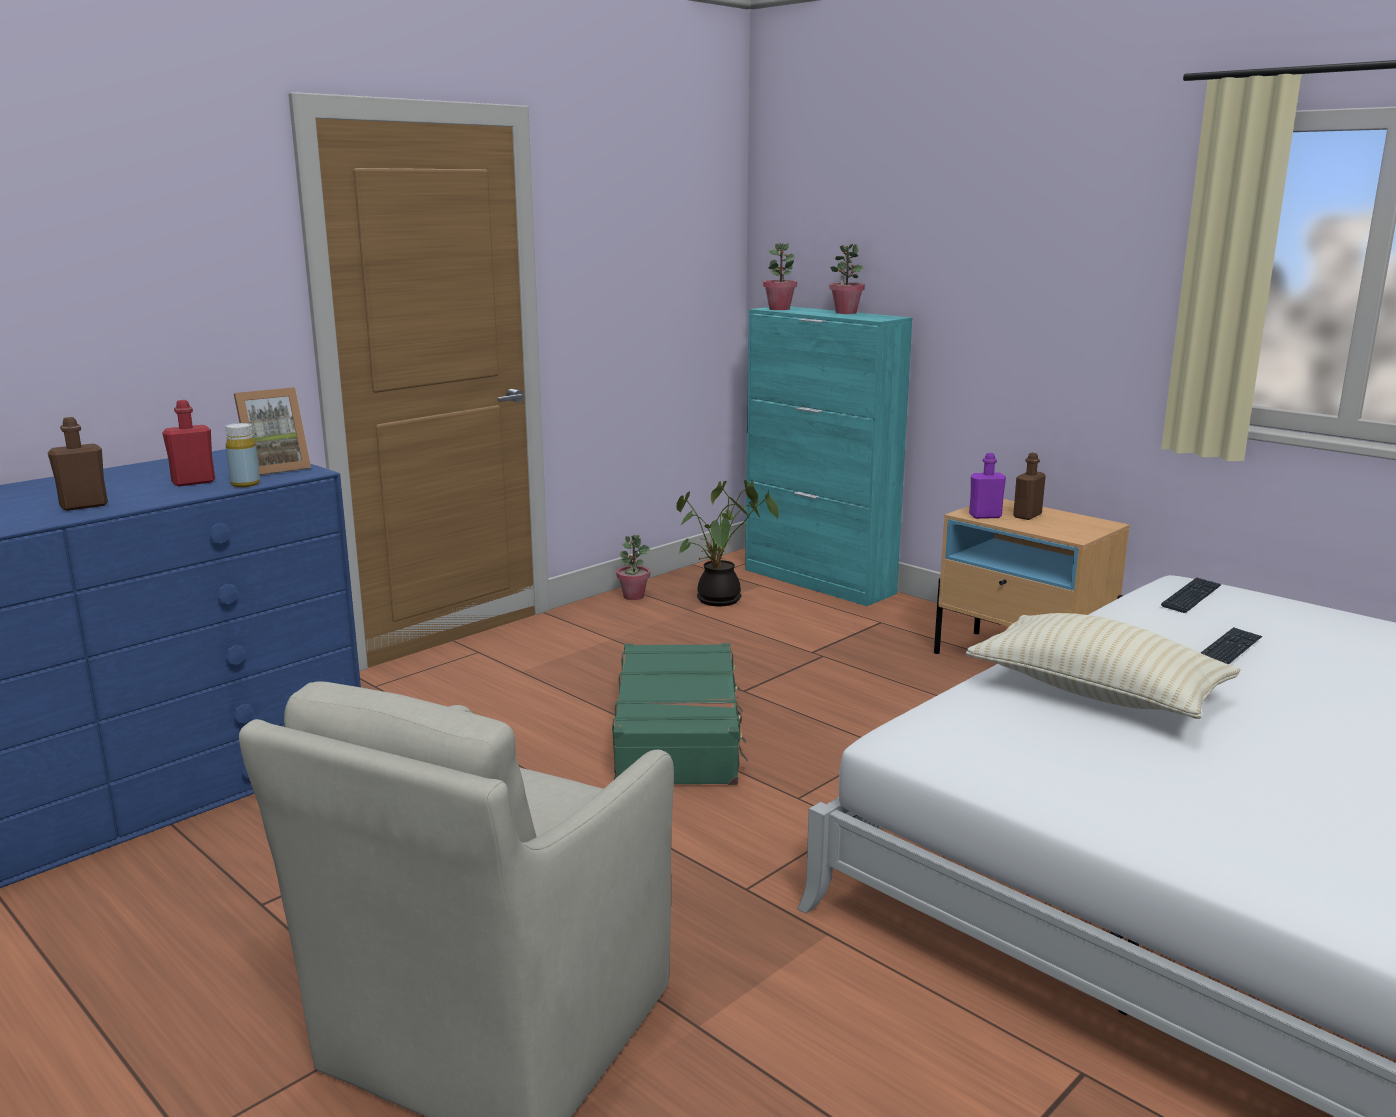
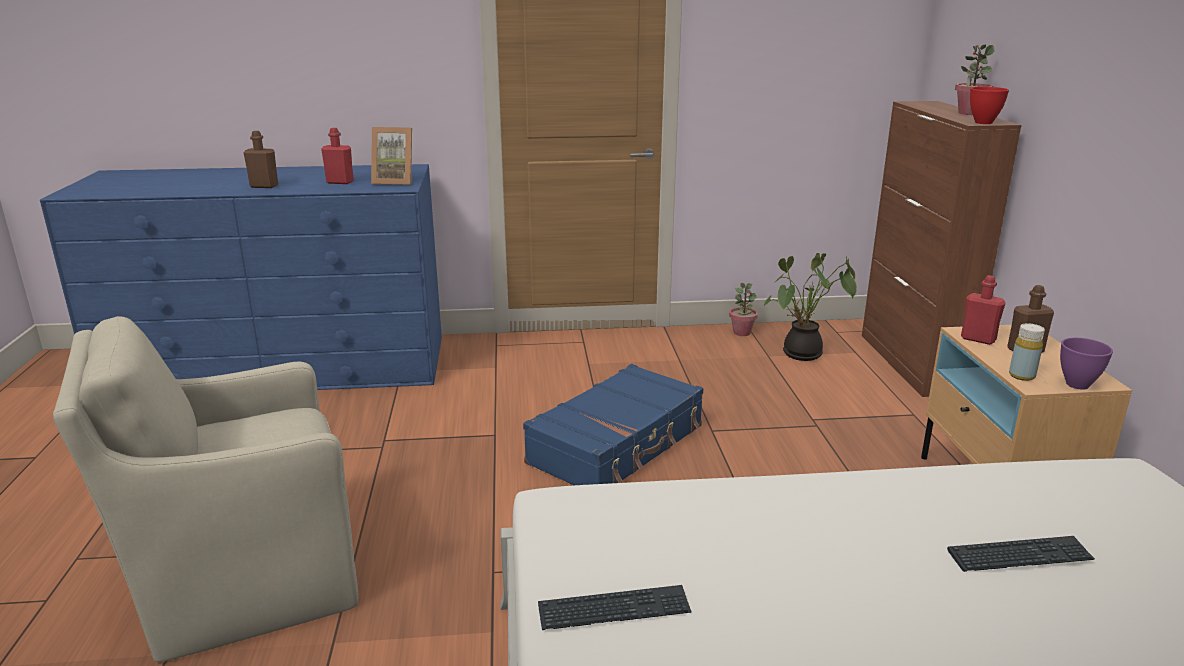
camera: 40 degrees right, 5 degrees up
yellow bottle [225,423,260,487] -> yellow bottle moved to [1009,323,1045,381]
green suitcase [612,643,748,785] -> blue suitcase [523,364,703,485]
turquoise cabinet [745,306,913,606] -> brown cabinet [862,101,1022,397]
potted plant [763,243,797,310] -> none
beige pillow [966,613,1240,719] -> none
purple bottle [969,453,1006,519] -> red bottle [961,275,1006,345]
keyboard [1161,577,1221,613] -> keyboard moved to [538,585,692,630]
none -> red bowl [970,87,1009,124]
none -> purple bowl [1060,338,1113,390]

